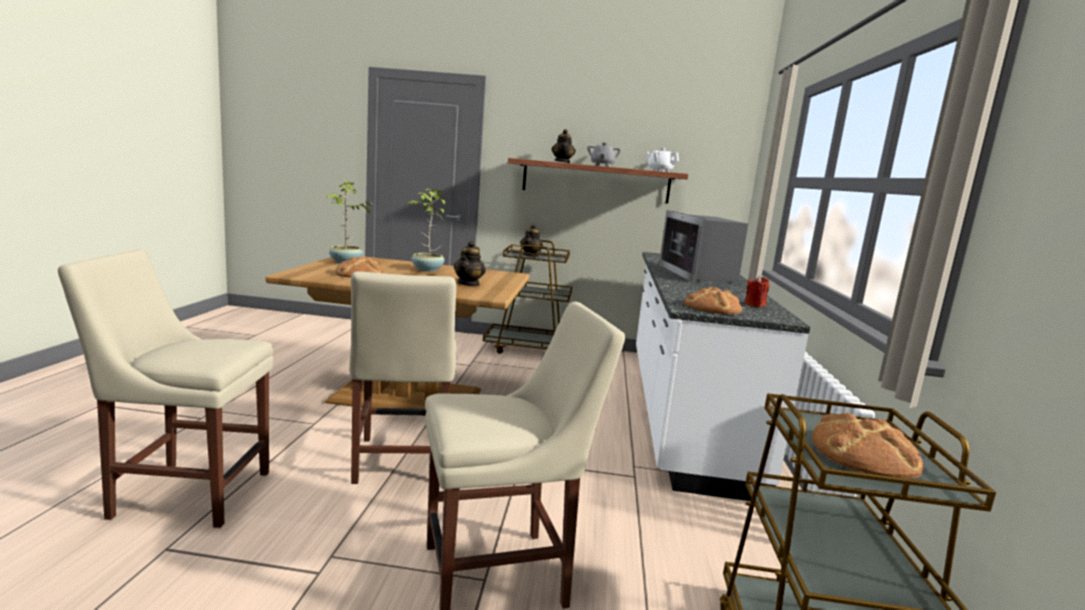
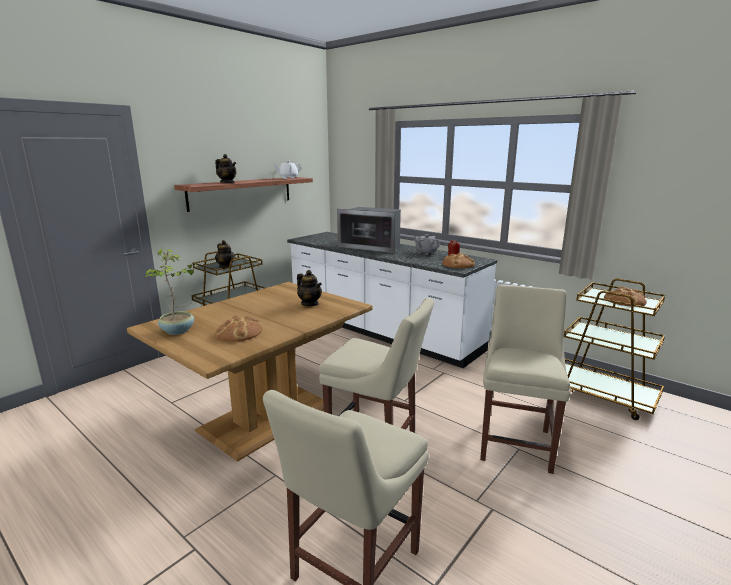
camera: 55 degrees left, 5 degrees up
potted plant [407,189,445,272] -> none
grey teapot [587,143,621,167] -> grey teapot moved to [414,234,440,255]

